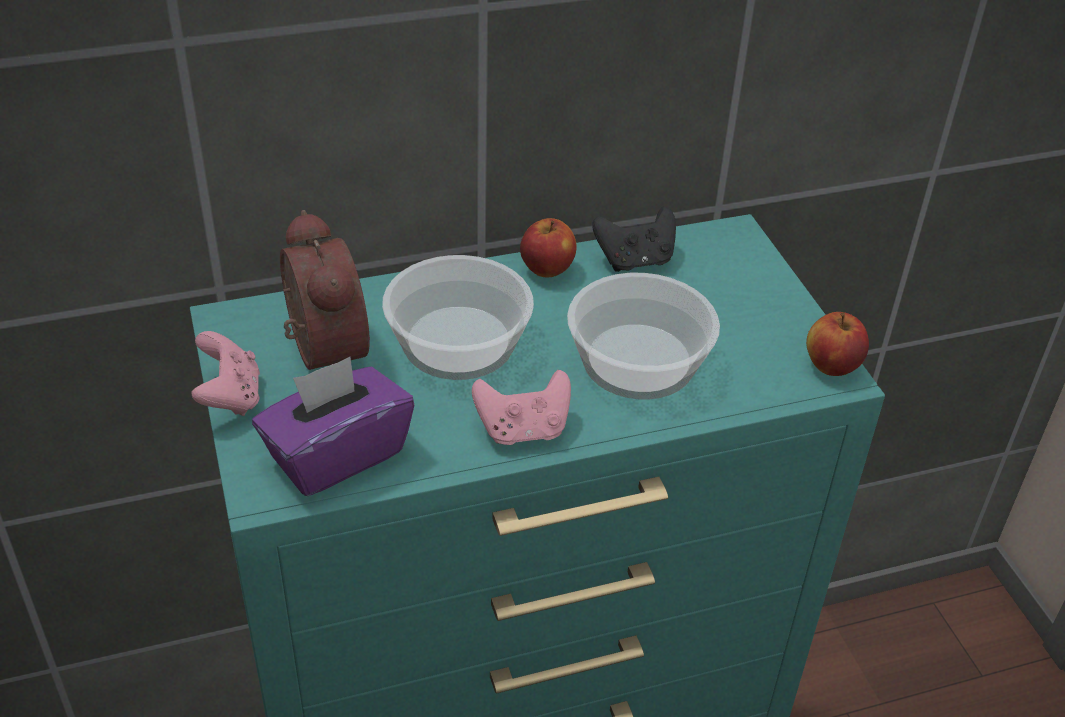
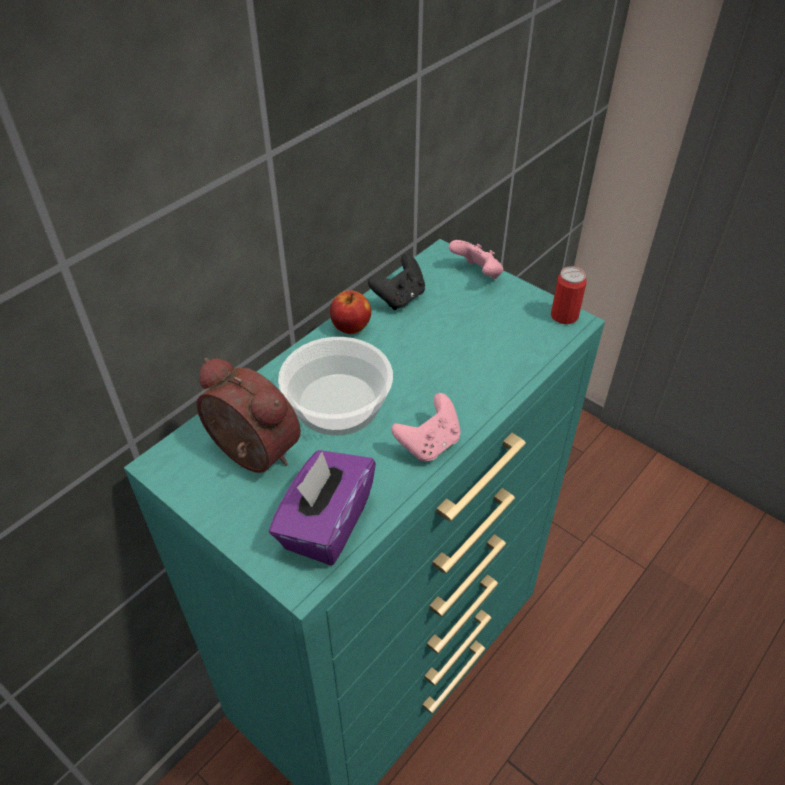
camera: 30 degrees left, 5 degrees up
pink game controller [191,331,260,416] -> pink game controller moved to [449,240,503,279]
bowl [567,273,720,399] -> none
apple [806,312,869,376] -> can [551,266,587,324]

